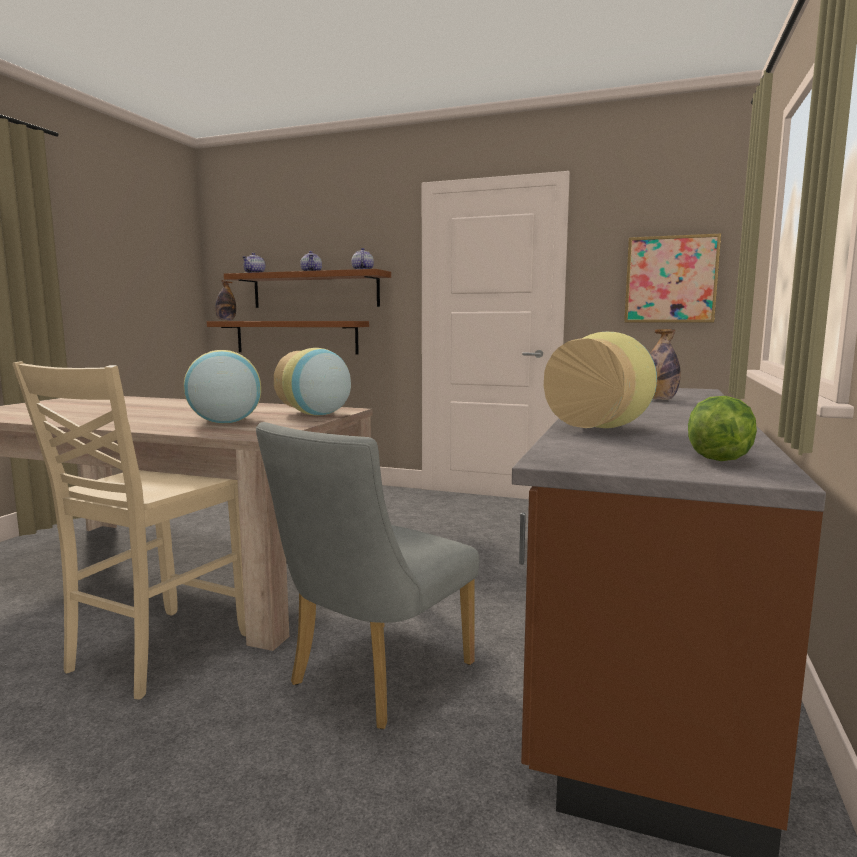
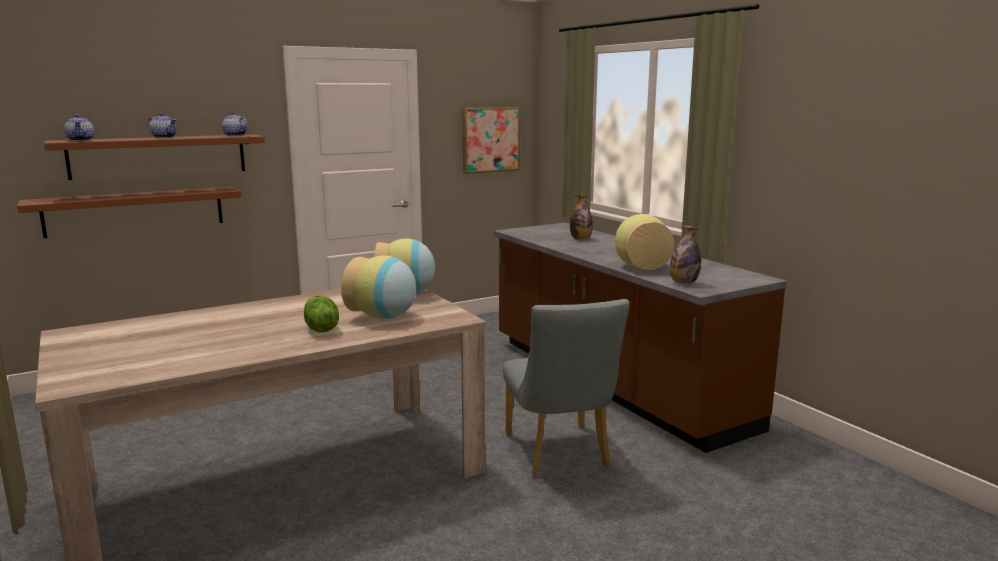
camera: 50 degrees left, 5 degrees up
beige chair [12,361,246,700] -> none
bottle [215,280,236,321] -> bottle moved to [670,226,701,284]
lettuce [688,396,757,461] -> lettuce moved to [304,295,339,332]

